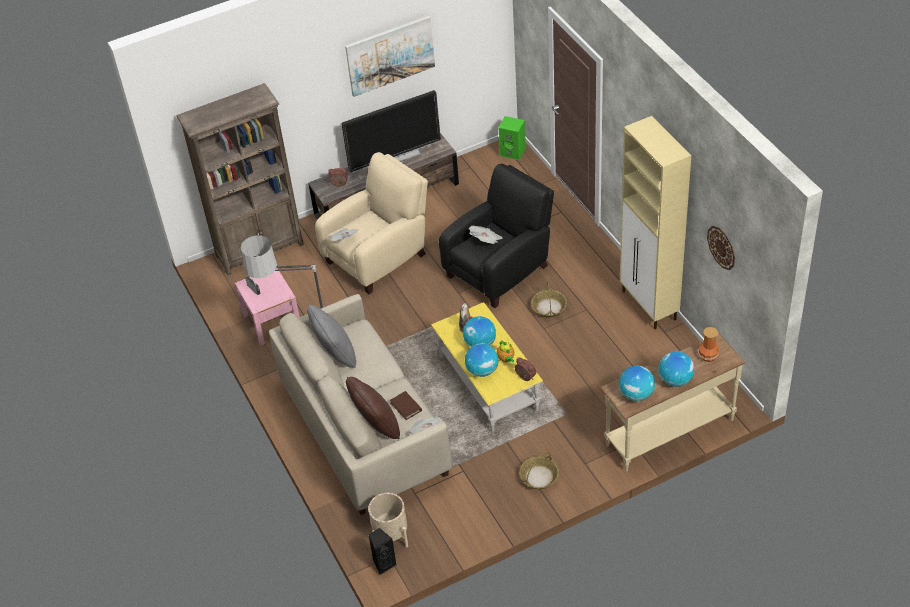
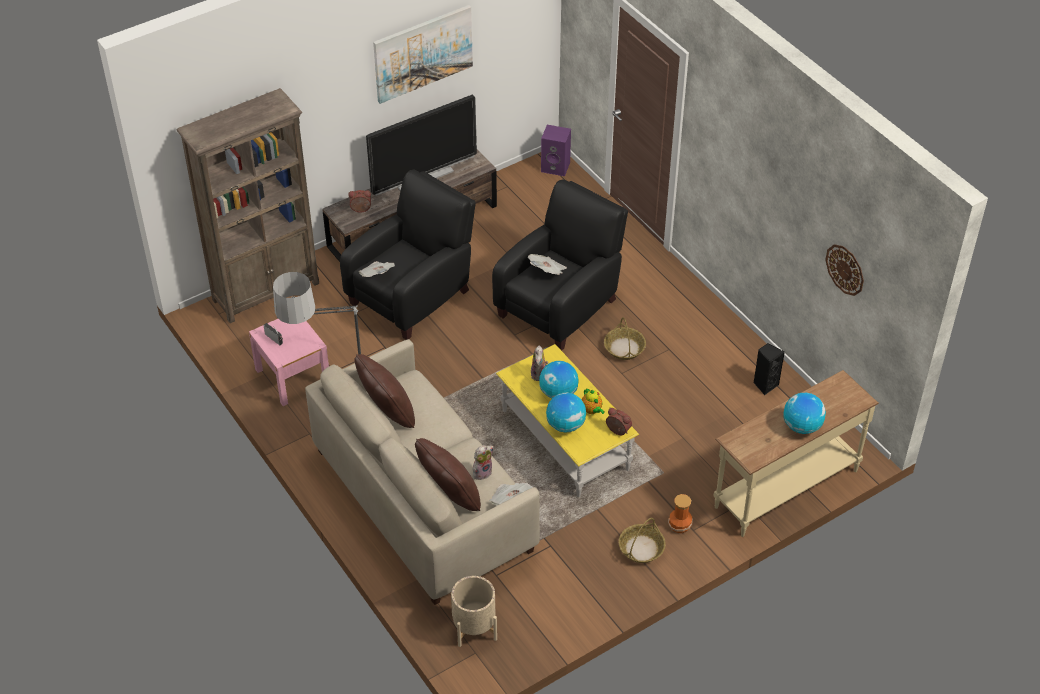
camera: 10 degrees left, 0 degrees up
grey pillow [307,305,356,368] -> brown pillow [355,354,415,428]
beige armchair [315,152,428,294] -> black armchair [340,169,476,340]
black speaker [368,528,397,575] -> black speaker moved to [753,343,785,395]
brown book [390,391,422,420] -> plush toy [473,445,494,480]
green speaker [499,116,526,160] -> purple speaker [541,125,571,176]
globe [619,366,655,401] -> none
beige cabinet [620,116,691,329] -> none
vase [698,327,720,362] -> vase moved to [668,494,693,533]

